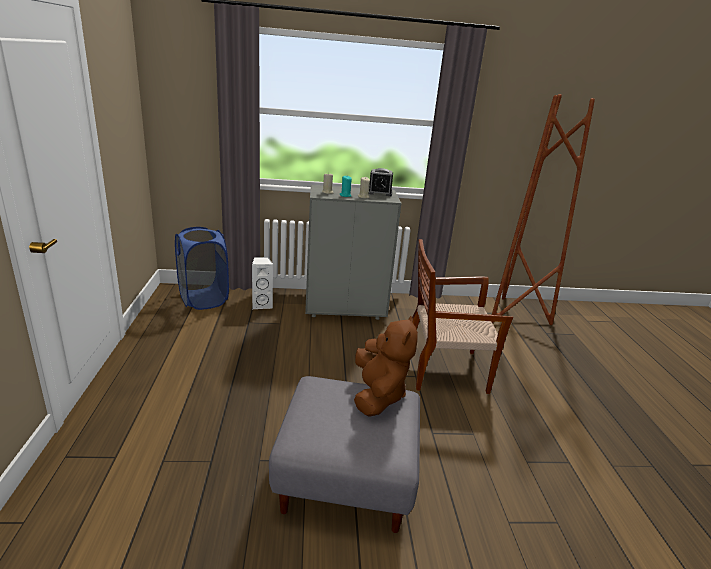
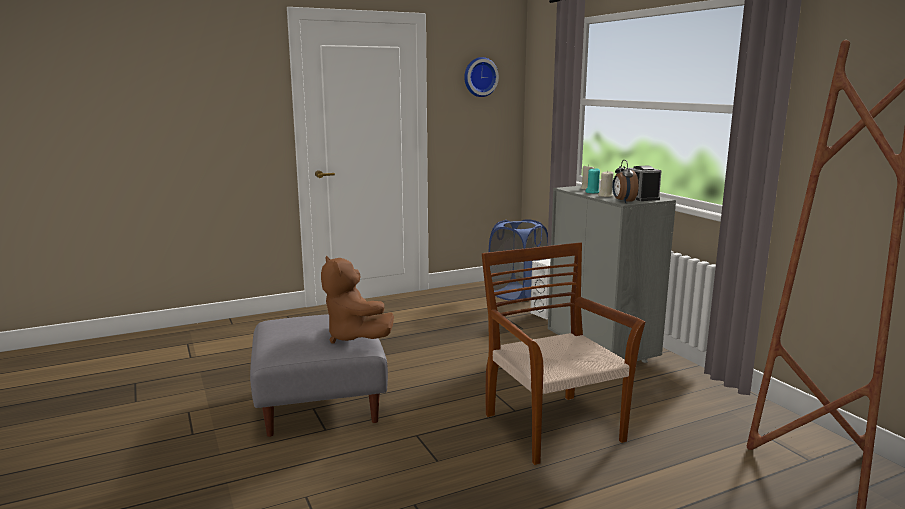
camera: 70 degrees right, 10 degrees down
brown plush toy [354,316,418,417] -> brown plush toy turned 75 degrees clockwise [321,256,394,343]
none -> wall clock [464,57,499,97]
none -> alarm clock [612,160,638,203]

